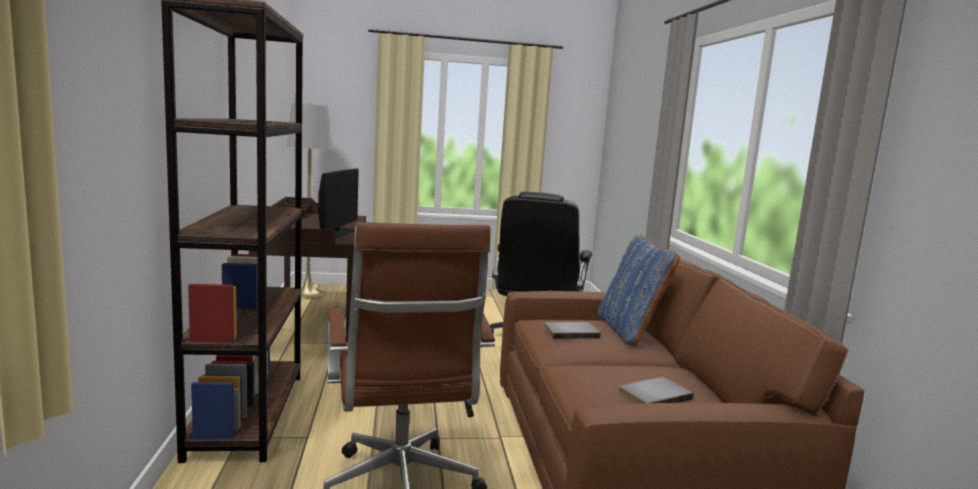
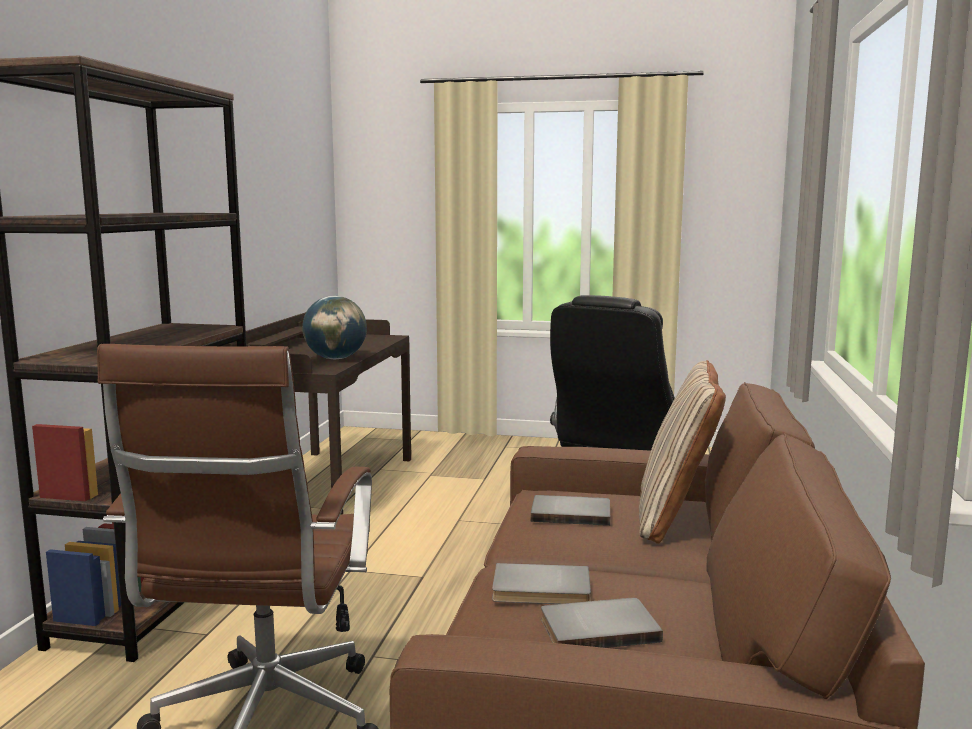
camera: 20 degrees right, 0 degrees up
grey floor lamp [287,103,332,299] -> none
monitor [318,168,359,238] -> globe [302,296,367,359]
blue pillow [598,235,680,347] -> beige pillow [639,360,726,544]
none -> grey book [492,563,591,604]

